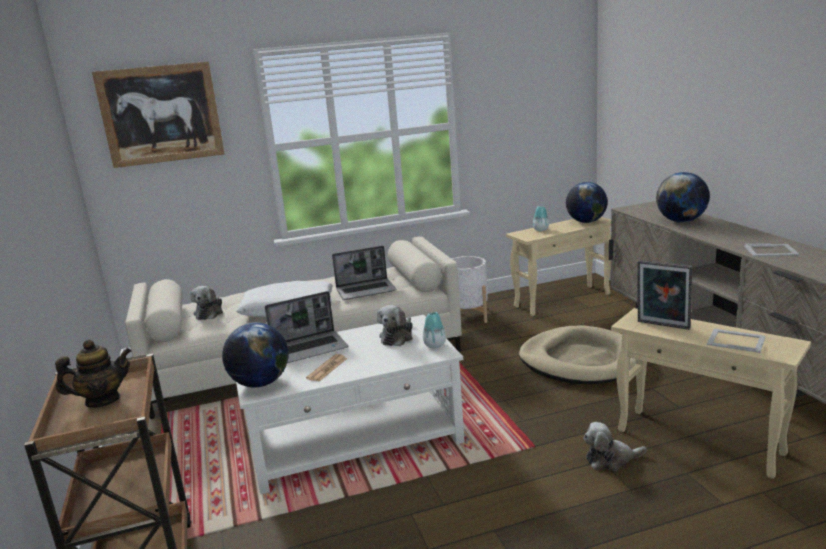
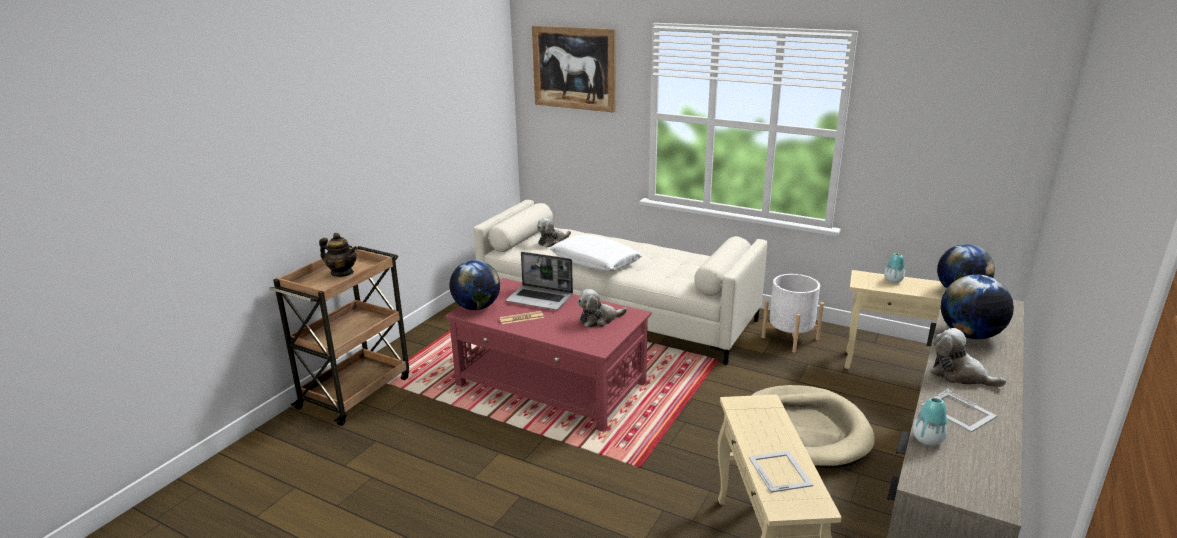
camera: 45 degrees right, 5 degrees up
white coffee table [236,315,465,494] -> red coffee table [445,278,651,432]
laptop [332,246,396,300] -> none
vase [423,312,446,348] -> vase moved to [913,398,948,446]
plush toy [583,422,647,471] -> plush toy moved to [930,328,1006,387]
picture frame [637,260,692,330] -> none

